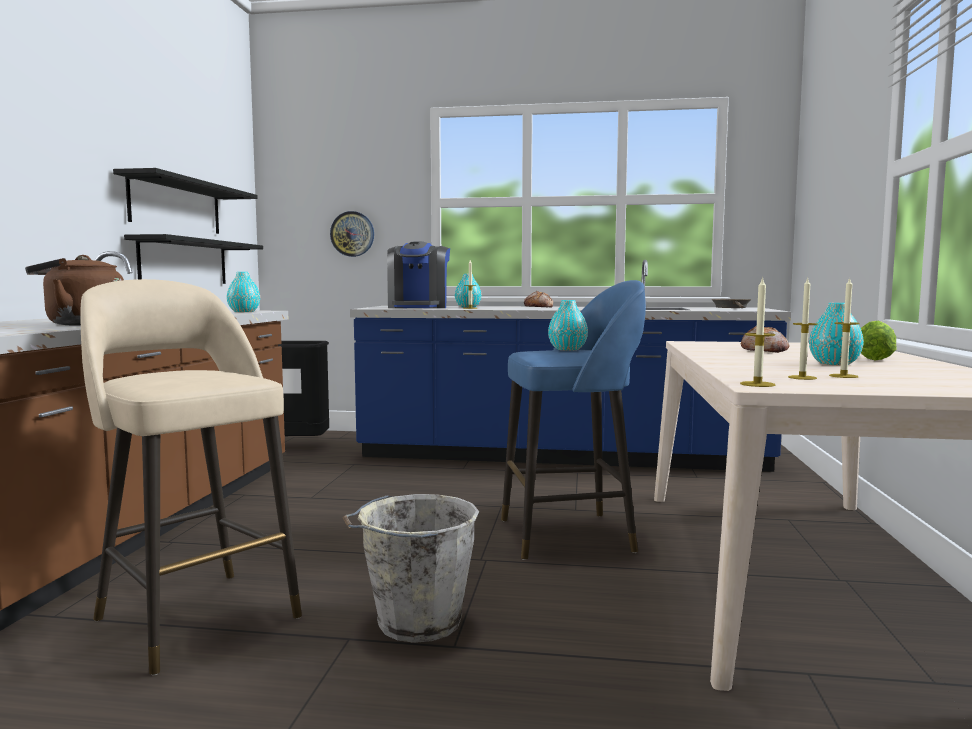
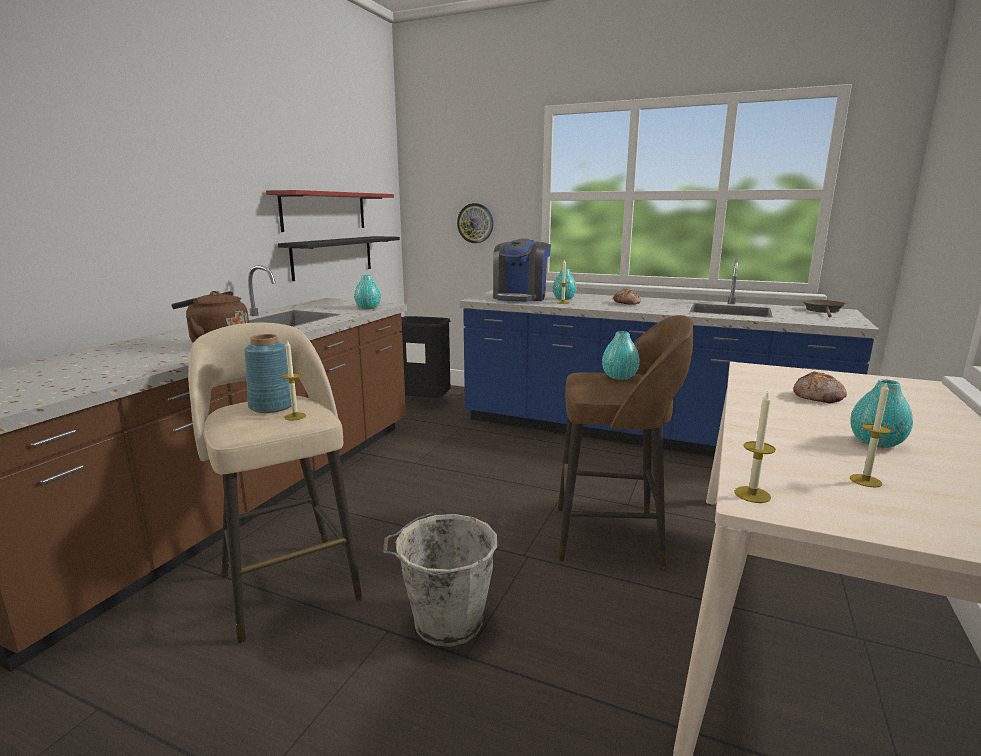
camera: 15 degrees right, 10 degrees up
black shelf [113,168,258,234] -> red shelf [266,190,394,232]
blue stool [501,280,646,560] -> brown stool [557,315,693,568]
candle [788,278,818,380] -> candle moved to [281,340,306,420]
lettuce [861,320,896,361] -> none
none -> blue vase [245,334,291,413]

